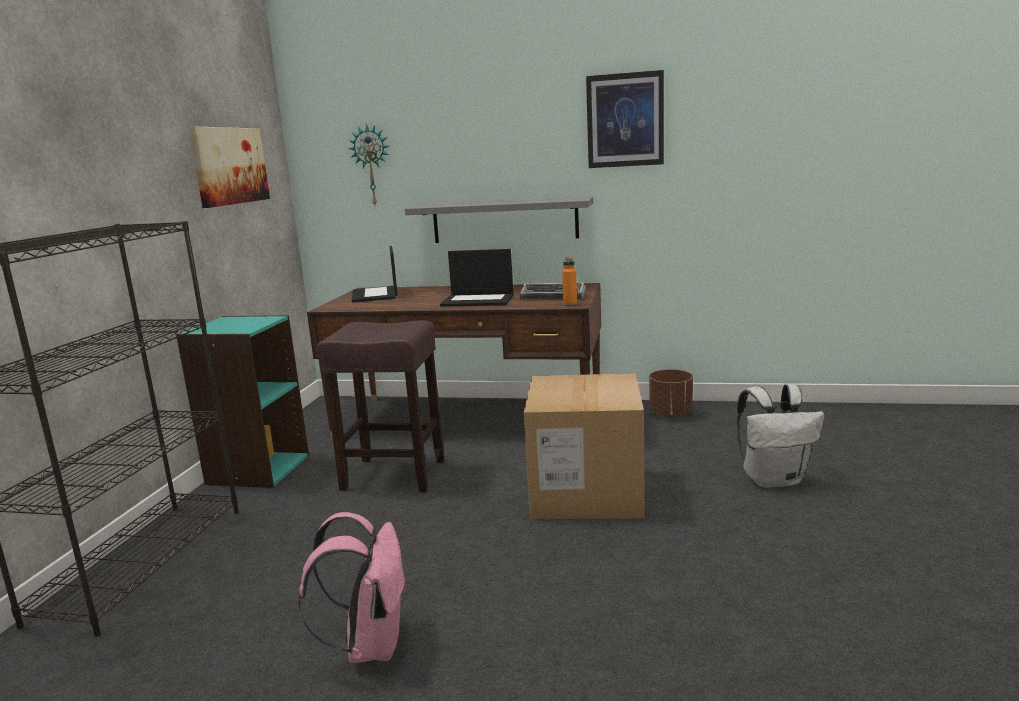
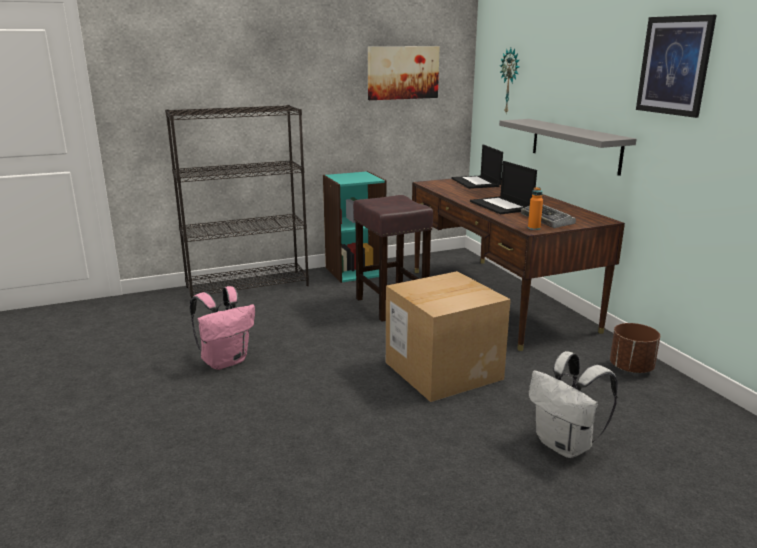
camera: 55 degrees right, 5 degrees up
laptop [352,246,398,303] -> laptop turned 60 degrees counterclockwise [452,145,503,189]

